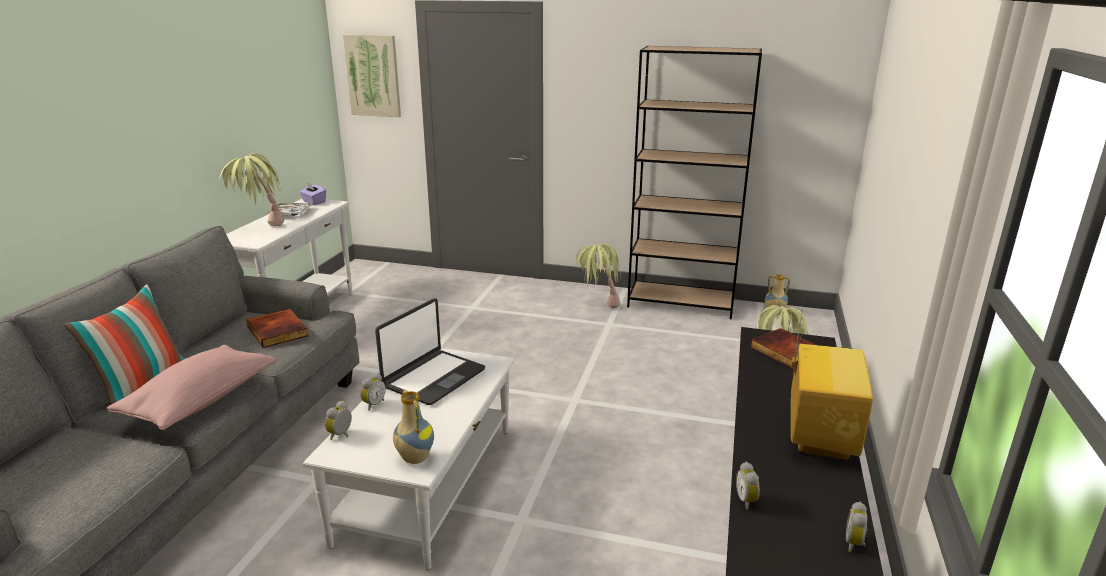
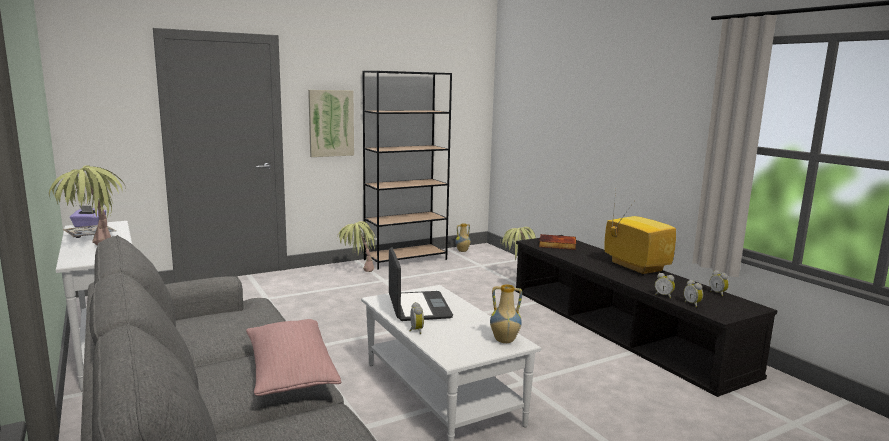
camera: 45 degrees left, 10 degrees down
pillow [64,284,184,405] -> none
book [246,309,308,348] -> none
alarm clock [325,400,352,440] -> alarm clock moved to [684,280,703,307]
picture [343,34,401,117] -> picture moved to [308,90,354,157]

